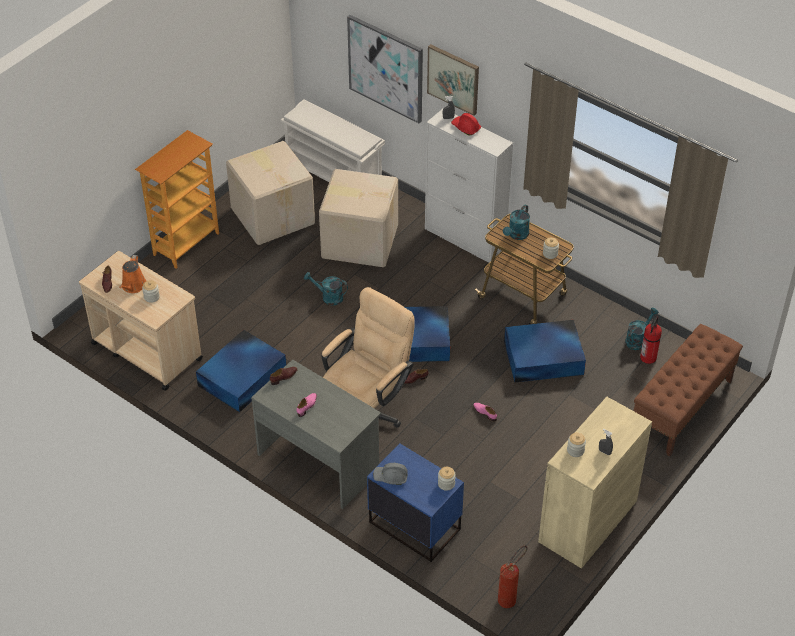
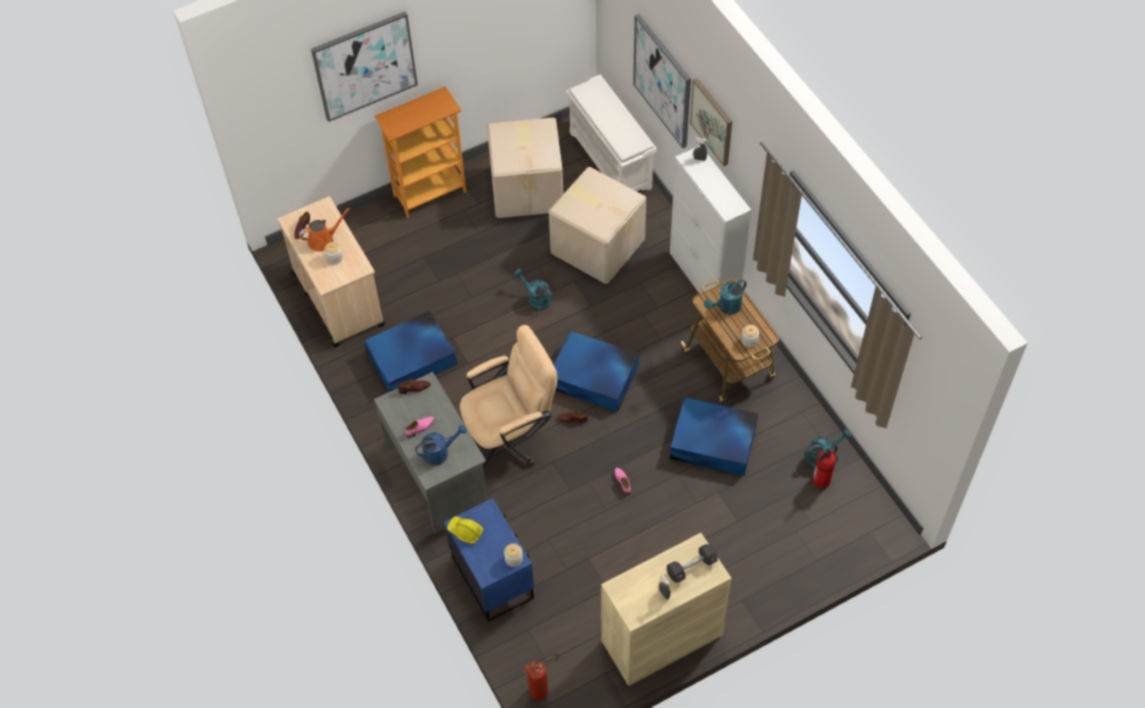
camera: 25 degrees right, 10 degrees up
orange watering can [119,255,146,293] -> orange watering can turned 150 degrees counterclockwise [299,208,350,252]
grey hard hat [373,463,408,485] -> yellow hard hat [447,516,483,544]
red hard hat [451,113,481,136] -> none
jar [567,433,586,457] -> none
brown bench [634,324,743,456] -> none
none -> picture [311,11,418,122]
none -> blue watering can [415,424,467,466]
none -> black dumbbell [667,544,718,583]

